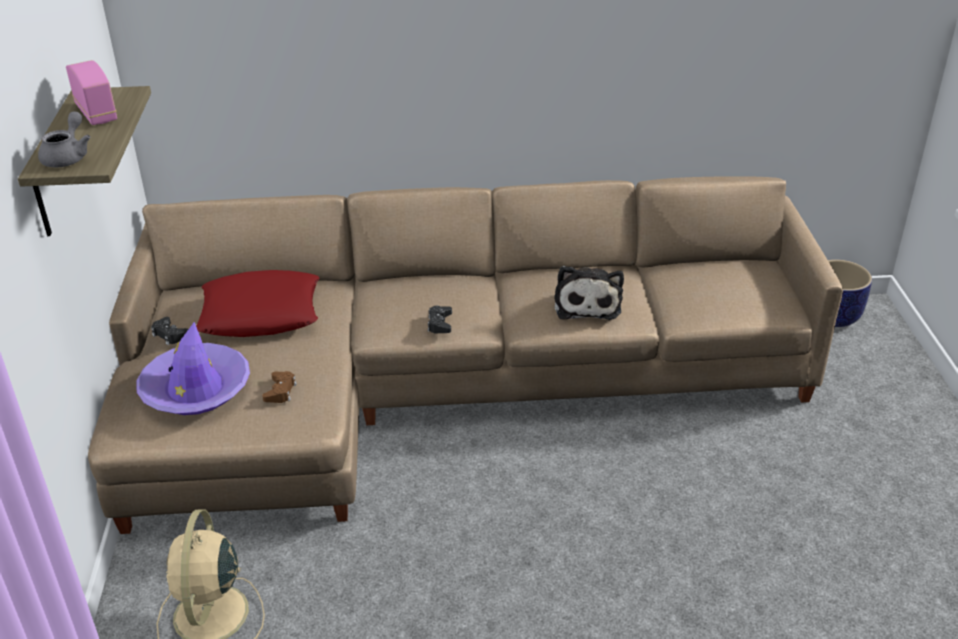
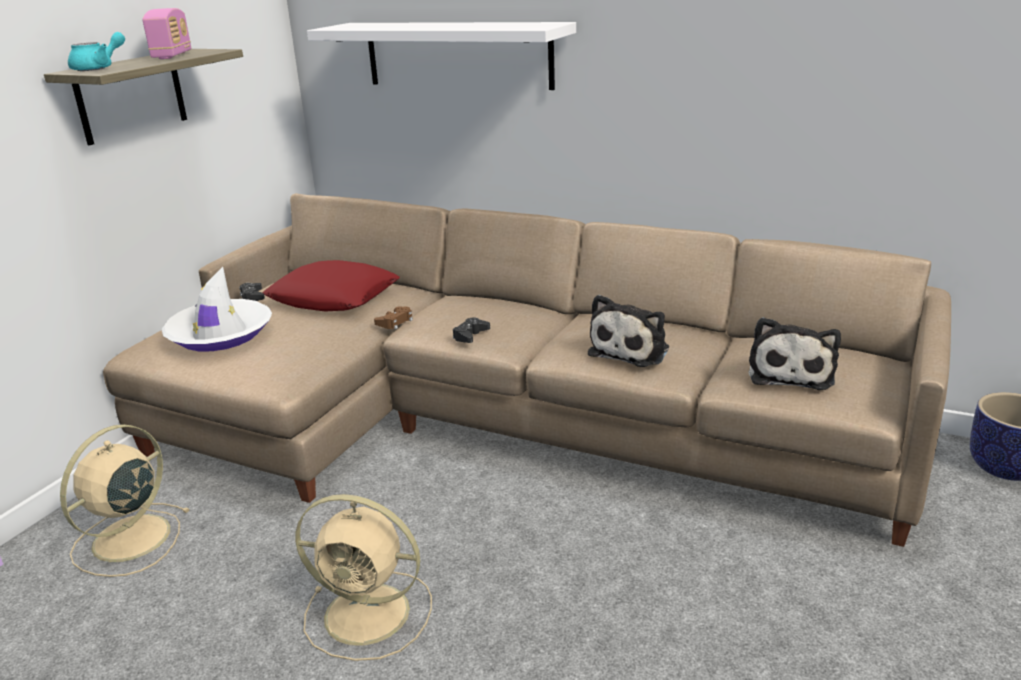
camera: 30 degrees right, 10 degrees down
grey teapot [38,111,91,167] -> turquoise teapot [68,32,125,71]
purple hat [136,322,250,415] -> white hat [161,267,272,351]
brown game controller [262,371,297,403] -> brown game controller moved to [374,306,413,329]
none -> beige fan [295,494,432,661]
none -> white shelf [307,22,576,90]
none -> plush toy [749,317,841,390]

